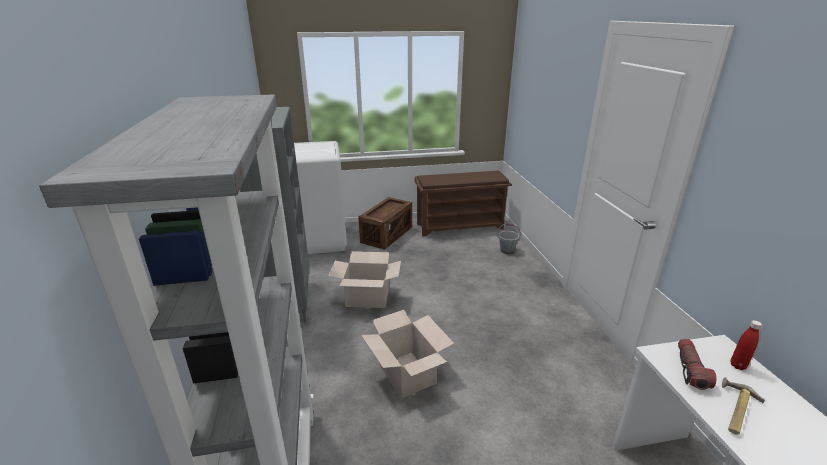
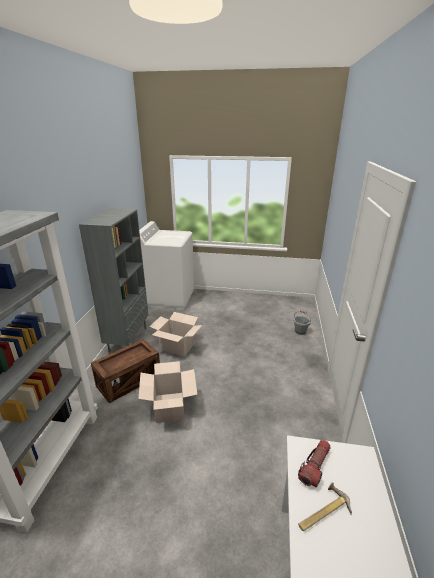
camera: 20 degrees right, 0 degrees up
crate [358,197,412,250] -> crate moved to [91,339,160,403]
brown shoe rack [414,171,512,237] -> none
red bottle [731,320,762,370] -> none

